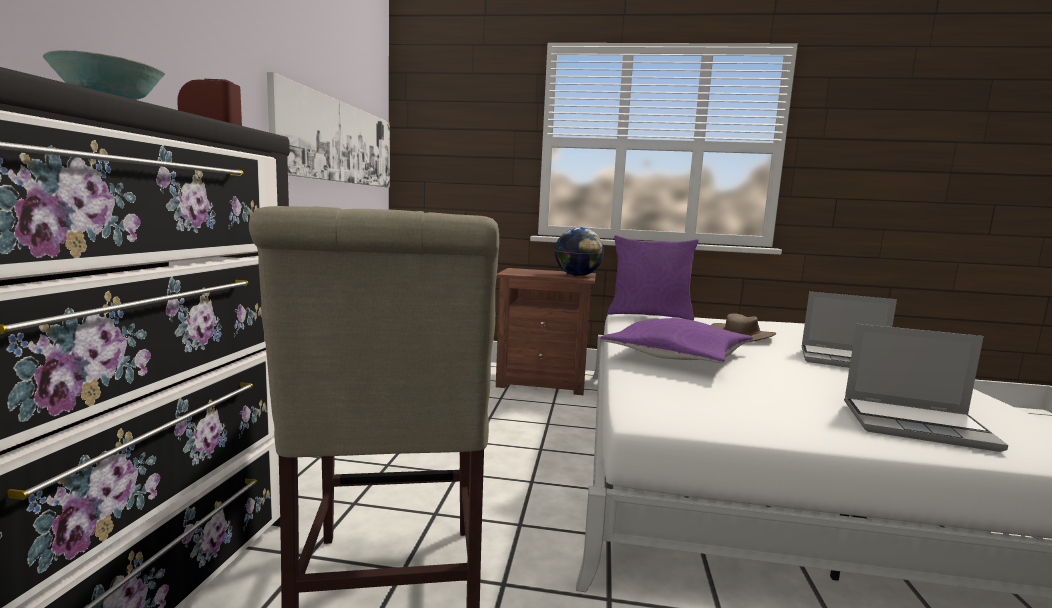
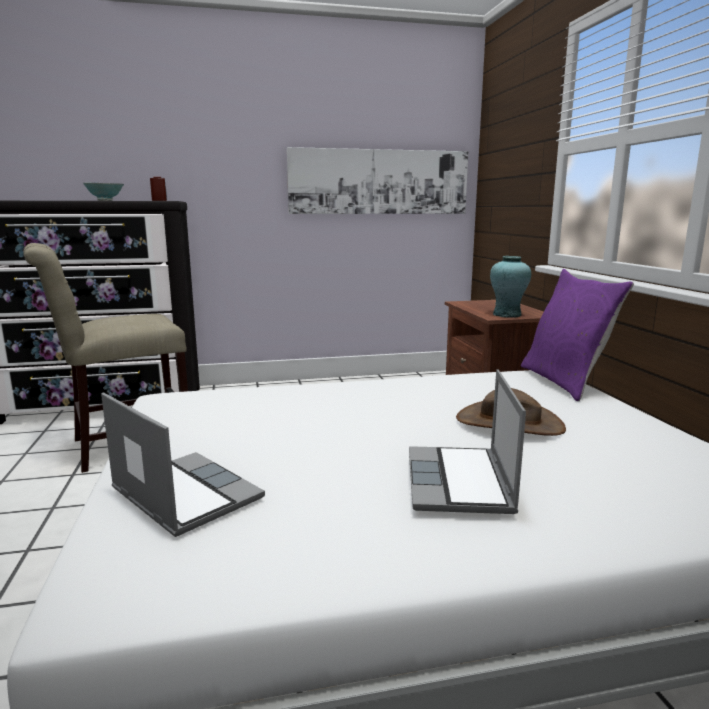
camera: 70 degrees right, 5 degrees up
globe [554,227,604,276] -> turquoise vase [490,256,531,318]
purple pillow [600,318,753,363] -> none
laptop [844,324,1008,452] -> laptop turned 135 degrees clockwise [101,392,265,537]

